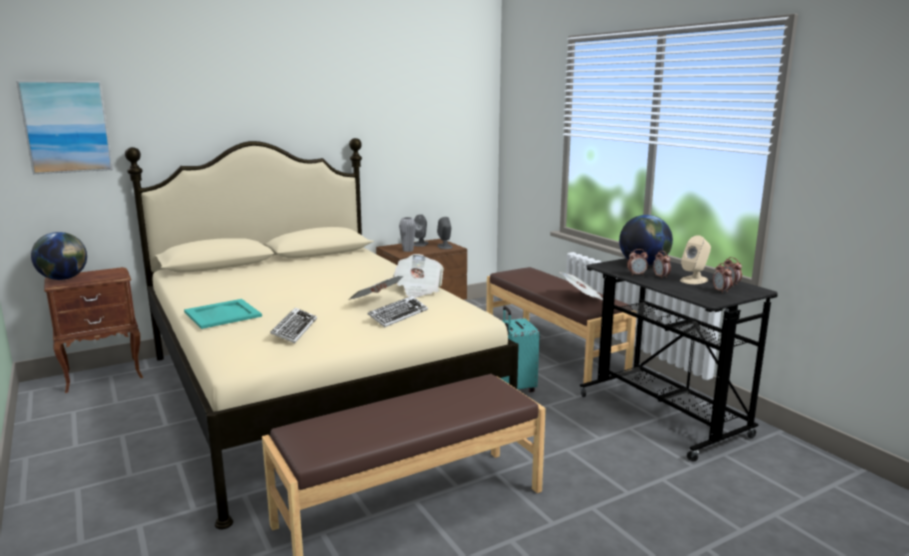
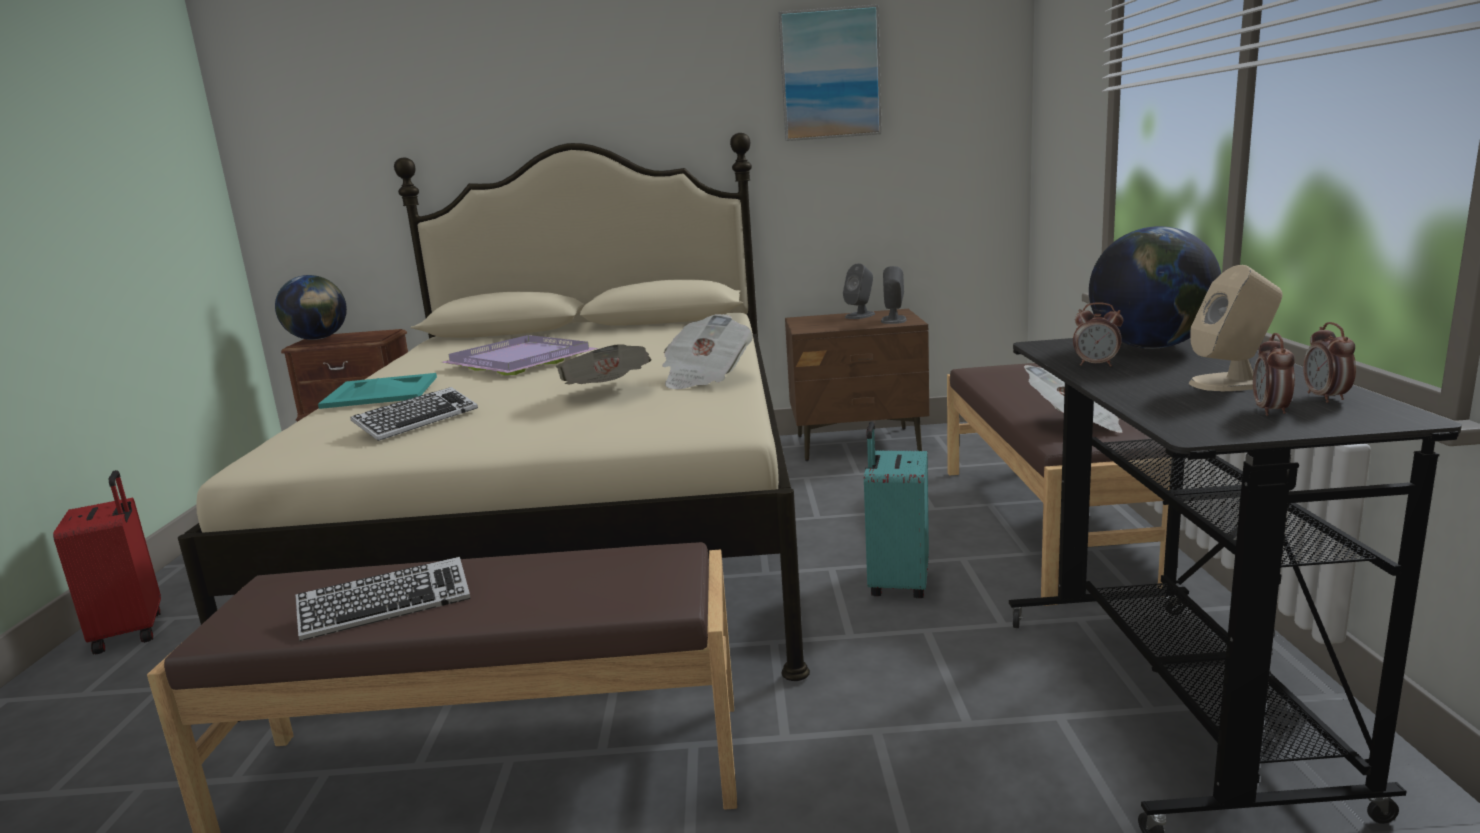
camera: 30 degrees right, 0 degrees up
picture [16,81,113,174] -> picture moved to [779,4,882,141]
keyboard [368,296,428,327] -> keyboard moved to [295,557,471,641]
grey vase [399,217,416,252] -> none
alarm clock [653,251,671,279] -> none
none -> red suitcase [53,470,161,654]
none -> purple tray [441,335,598,375]

